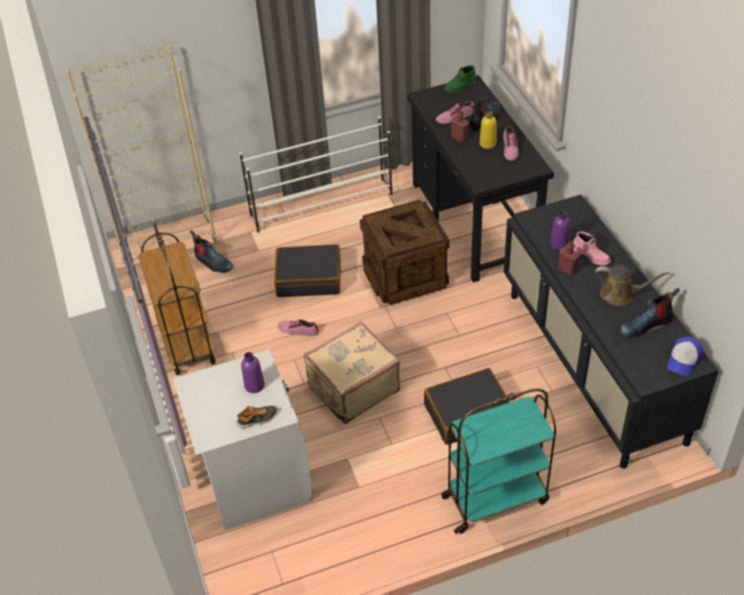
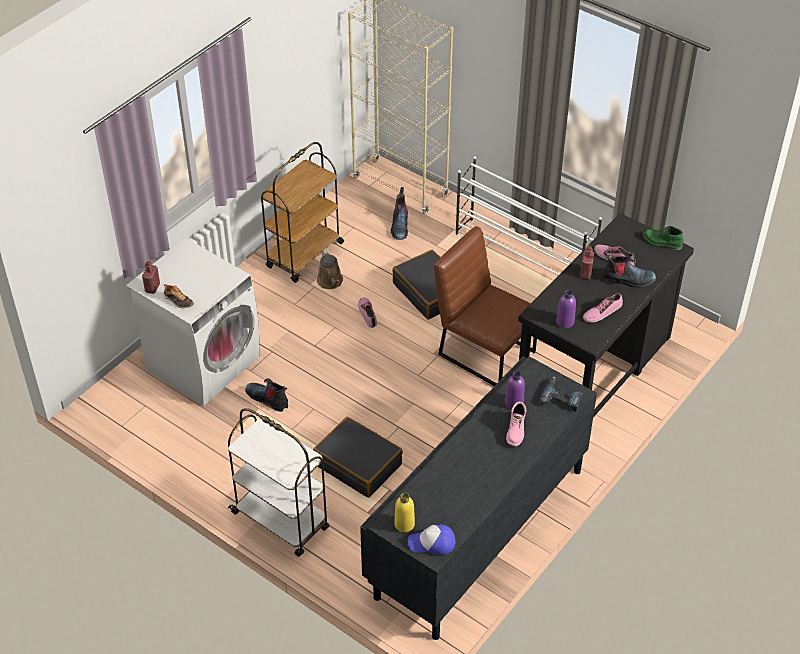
camera: 55 degrees right, 0 degrees up
purple bottle [241,352,265,393] -> purple bottle moved to [556,290,576,328]
beige suitcase [304,321,400,424] -> none
crate [360,200,450,305] -> brown chair [434,226,537,386]
turquoise cart [441,388,556,535] -> white cart [227,408,329,557]
yellow bottle [480,111,497,149] -> yellow bottle moved to [394,493,415,532]
red bottle [558,241,580,276] -> red bottle moved to [142,261,160,294]
brown watering can [594,265,670,306] -> brown watering can moved to [317,249,343,289]
boot [620,288,680,337] -> boot moved to [245,378,288,412]
none -> power drill [540,376,583,412]

